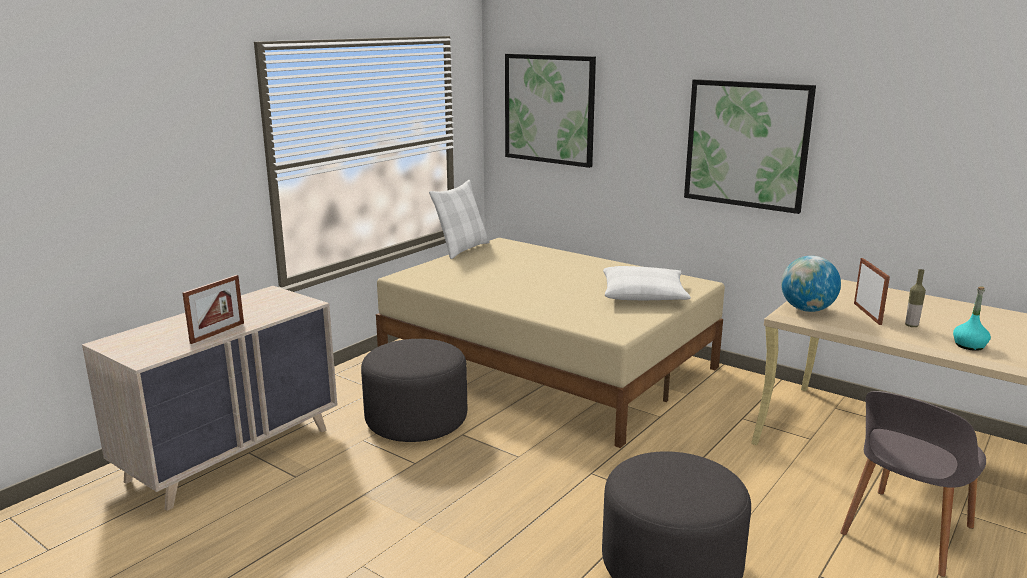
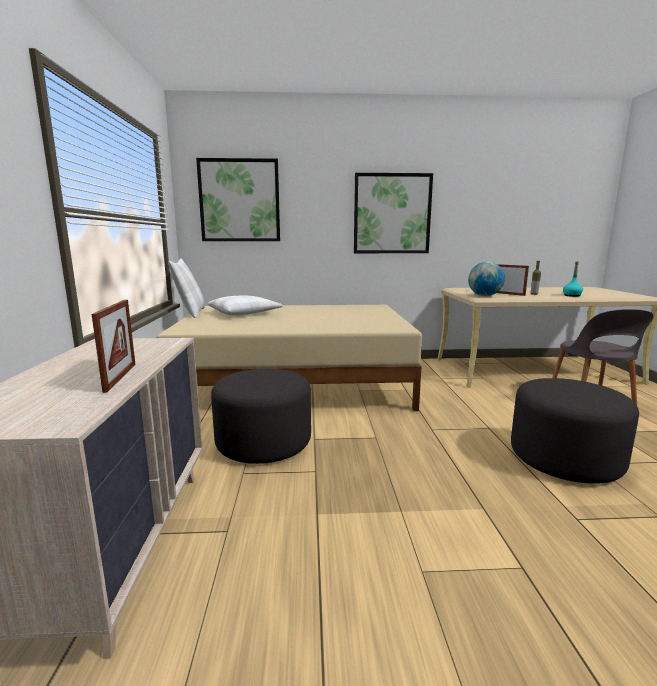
camera: 40 degrees left, 5 degrees down
white pillow [603,266,691,300] -> white pillow moved to [208,296,283,316]

